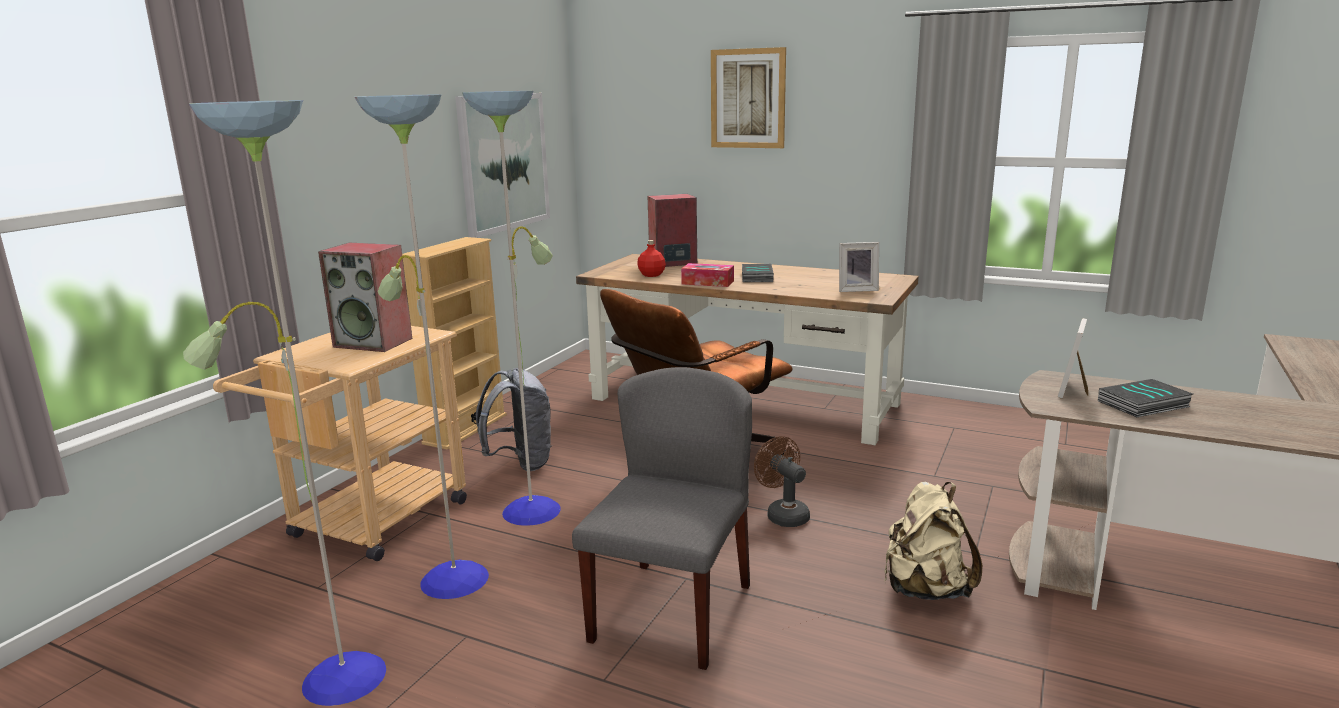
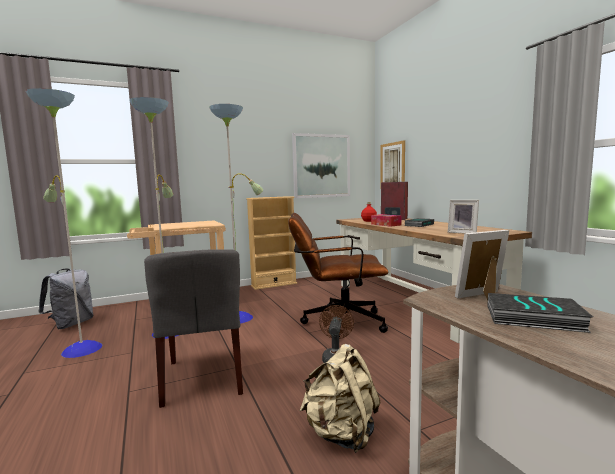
camera: 40 degrees right, 10 degrees down
speaker [318,243,412,352] -> none
grey backpack [476,368,552,471] -> grey backpack moved to [38,268,94,329]
grey chair [572,367,752,670] -> grey chair turned 105 degrees clockwise [144,249,243,408]
picture [711,47,786,148] -> picture moved to [380,140,405,189]

